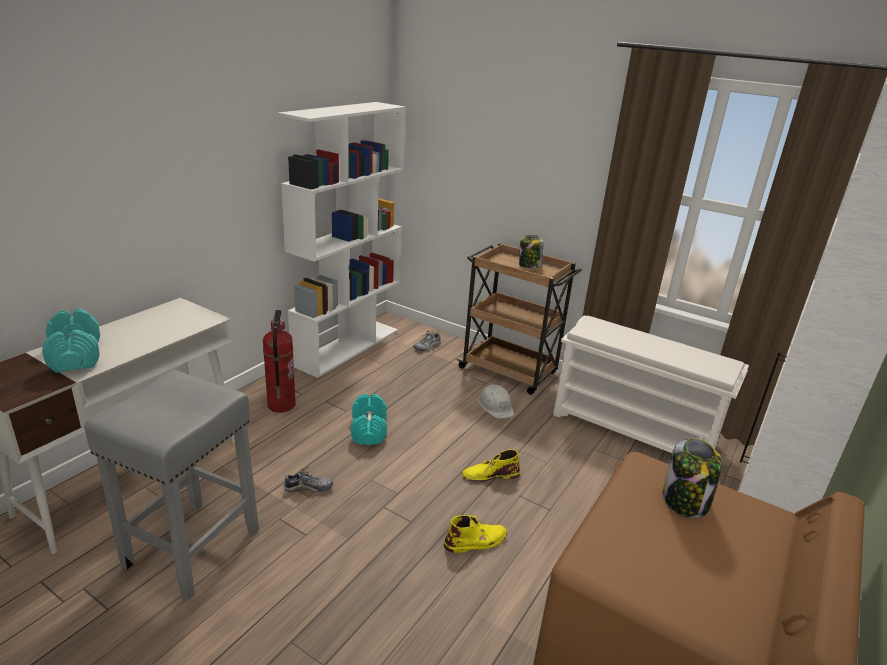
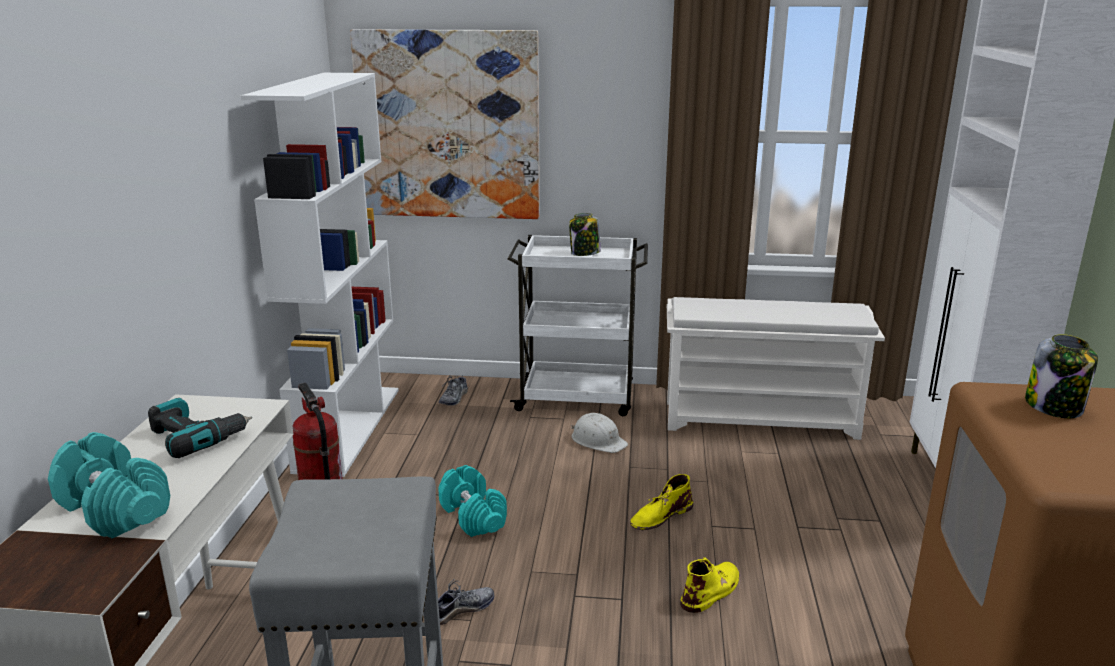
camera: 25 degrees left, 5 degrees down
brown cart [457,243,582,395] -> white cart [507,235,648,416]
none -> power drill [148,398,252,458]
none -> picture [350,29,540,219]

